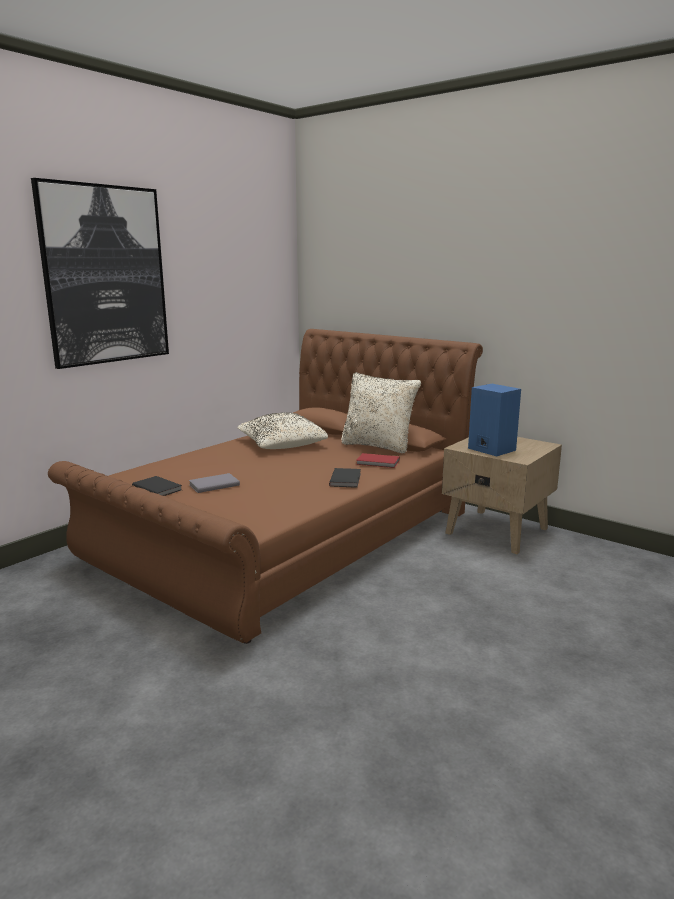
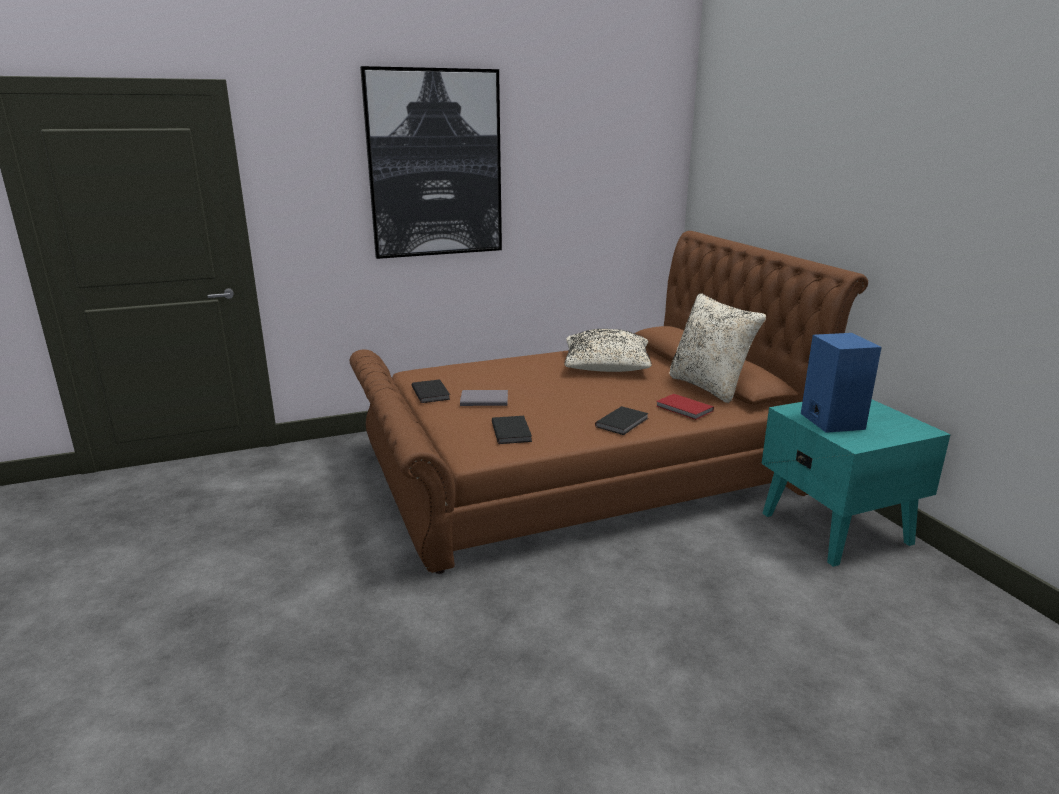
camera: 30 degrees right, 5 degrees up
beige nightstand [442,437,562,554] -> turquoise nightstand [761,400,951,567]
none -> black book [492,416,532,444]

